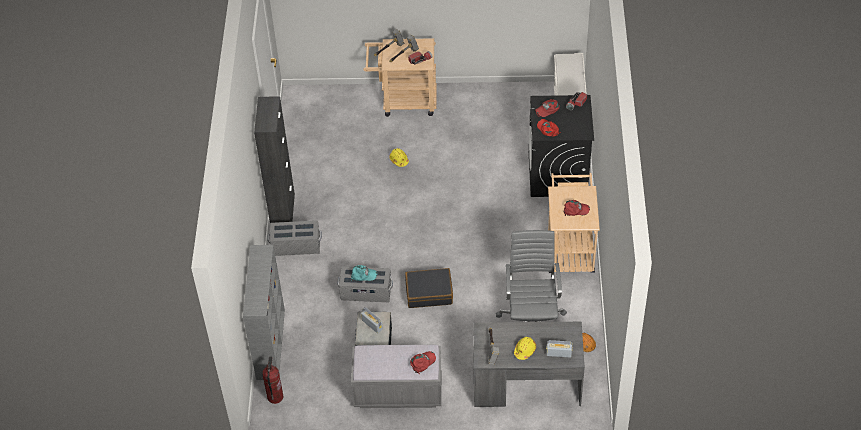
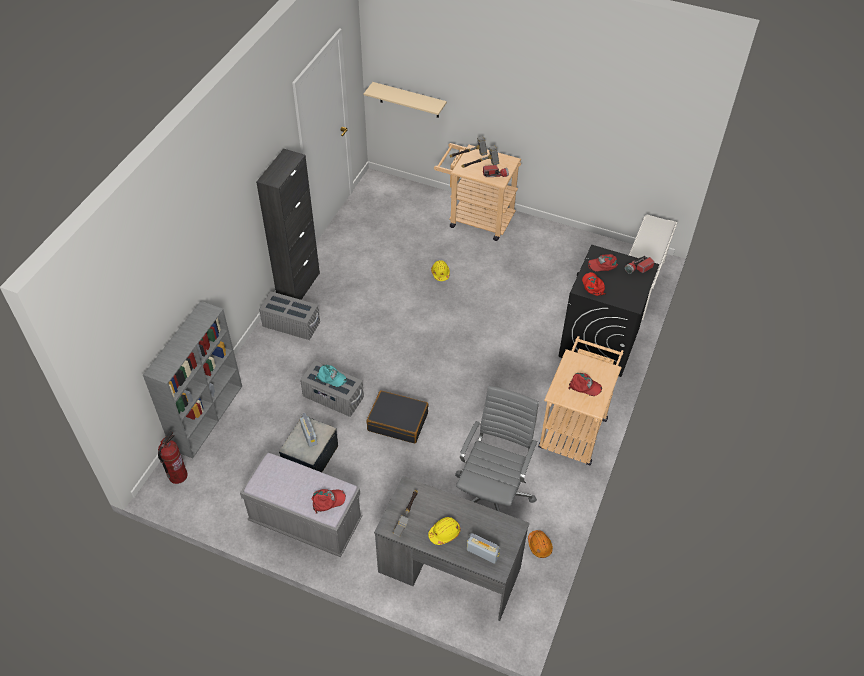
camera: 20 degrees right, 0 degrees up
none -> beige shelf [364,82,447,118]

